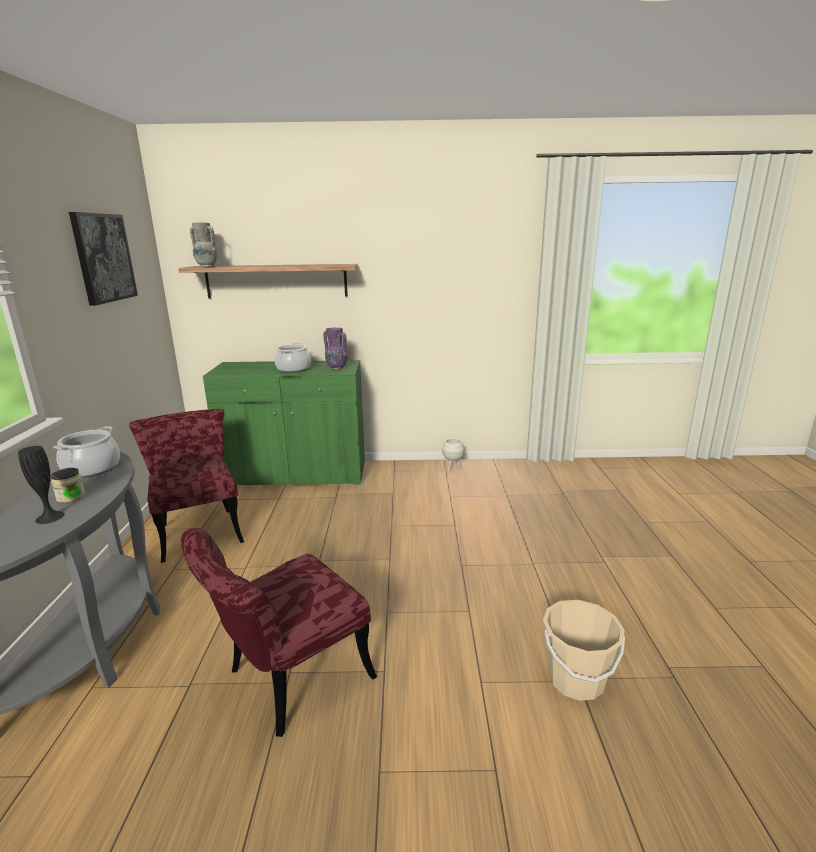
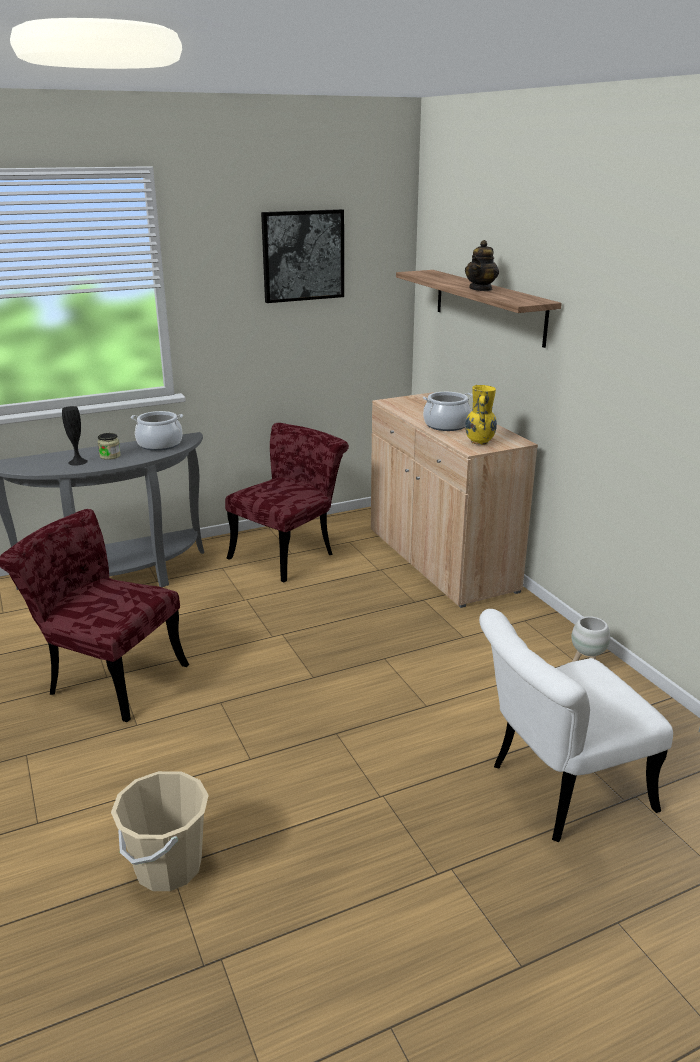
camera: 65 degrees right, 5 degrees up
grey vase [190,222,218,267] -> none
green cabinet [203,360,365,485] -> beige cabinet [371,392,538,608]
purple vase [323,328,348,369] -> yellow vase [465,385,497,445]
none -> teapot [465,240,499,291]
none -> white chair [479,609,673,842]

